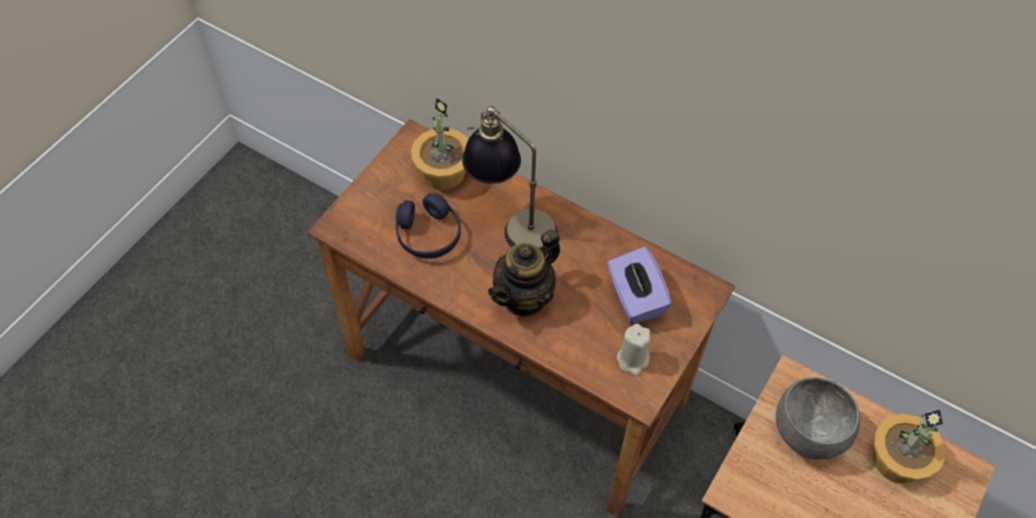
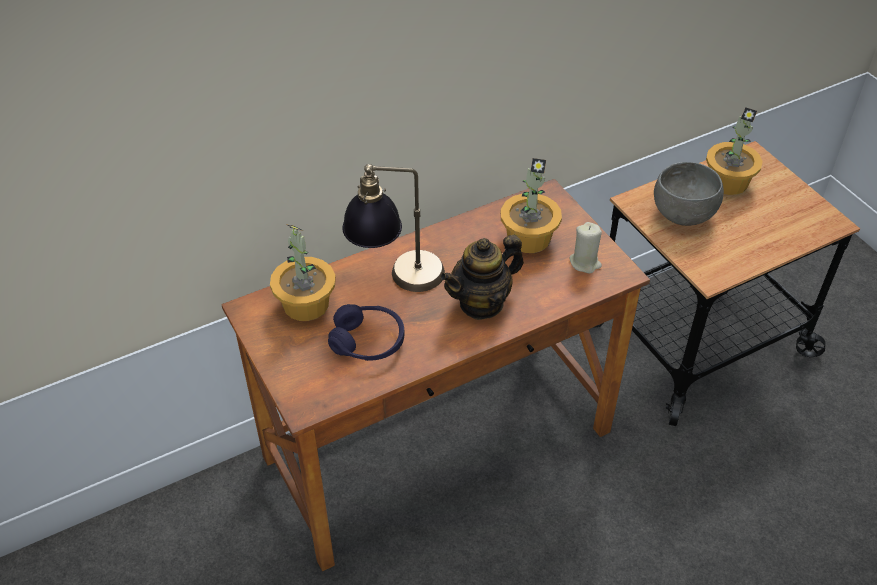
camera: 60 degrees left, 10 degrees down
teapot [488,230,560,317] -> teapot turned 75 degrees clockwise [440,235,524,320]
purple tissue box [607,247,672,324] -> potted plant [501,158,562,253]

